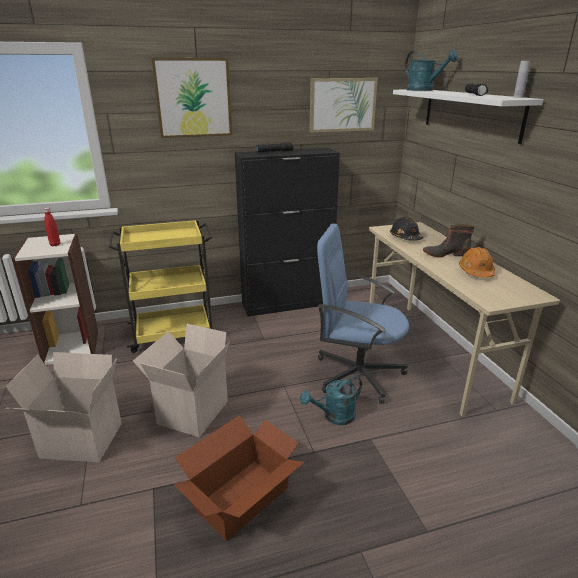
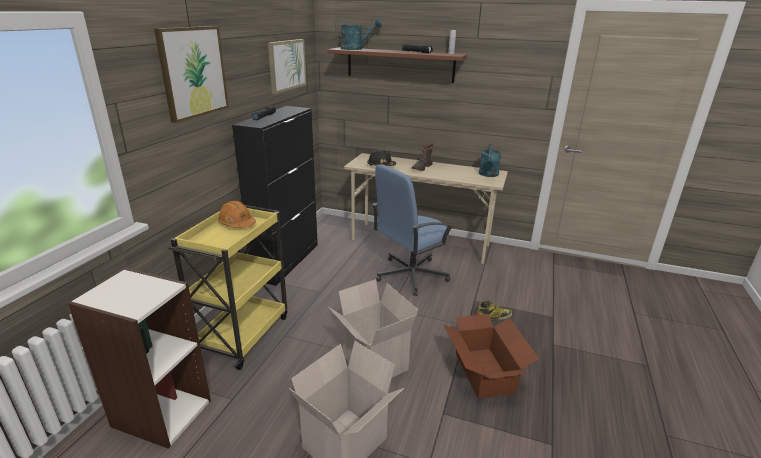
camera: 55 degrees left, 0 degrees up
red bottle [43,207,60,246] -> none
turquoise watering can [300,376,362,425] -> turquoise watering can moved to [479,144,501,177]
white shelf [393,90,544,144] -> brown shelf [327,47,467,83]
orange hard hat [459,247,495,278] -> orange hard hat moved to [218,201,256,228]
none -> boot [476,300,512,320]

